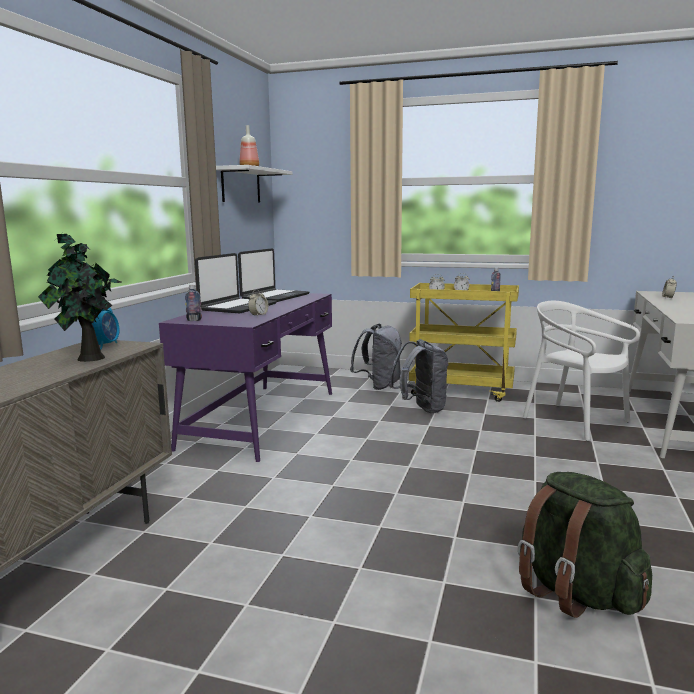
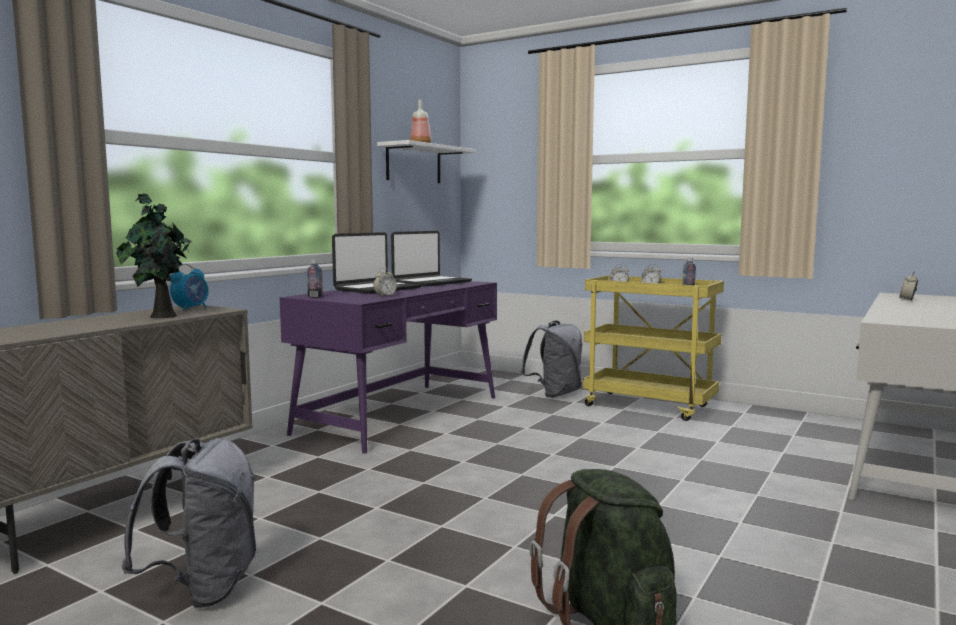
camera: 15 degrees right, 5 degrees down
grey backpack [389,339,448,414] -> grey backpack moved to [121,438,256,608]
white chair [523,301,640,441] -> none

